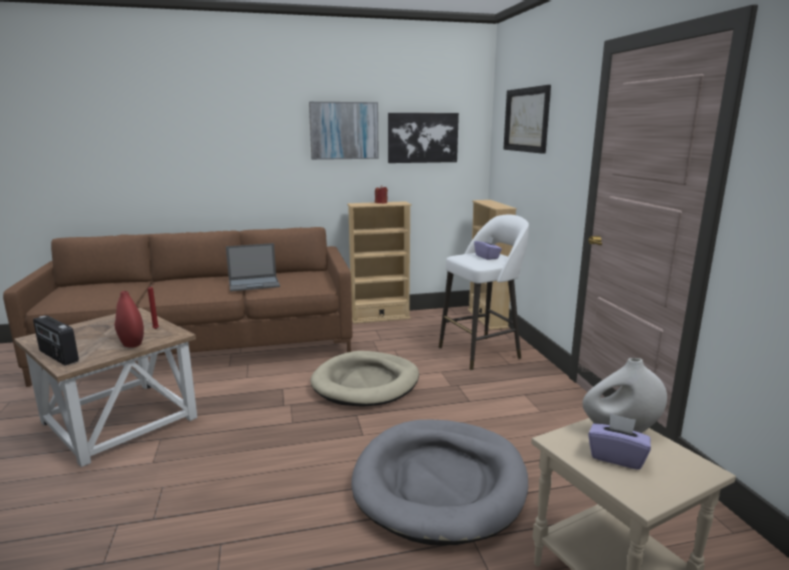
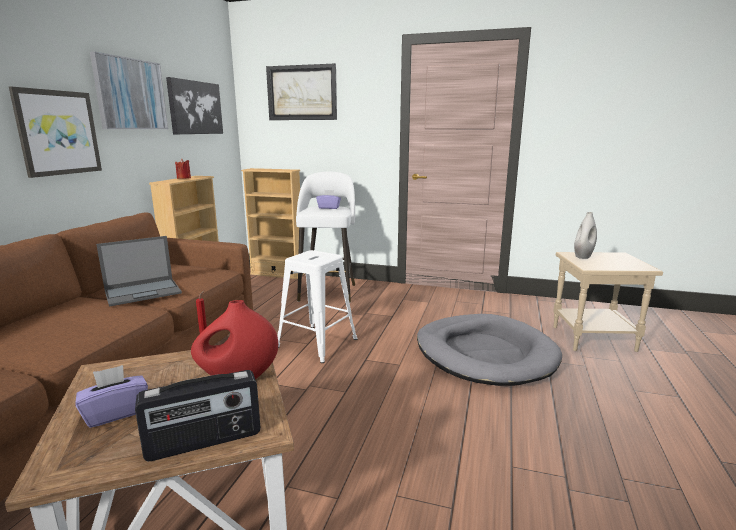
camera: 60 degrees left, 0 degrees up
laptop [226,243,280,292] -> laptop turned 45 degrees clockwise [96,236,182,307]
beige dog bed [310,351,419,406] -> white stool [277,250,358,363]
purple tissue box [588,413,651,470] -> purple tissue box moved to [75,365,148,428]
none -> picture [9,87,102,178]

